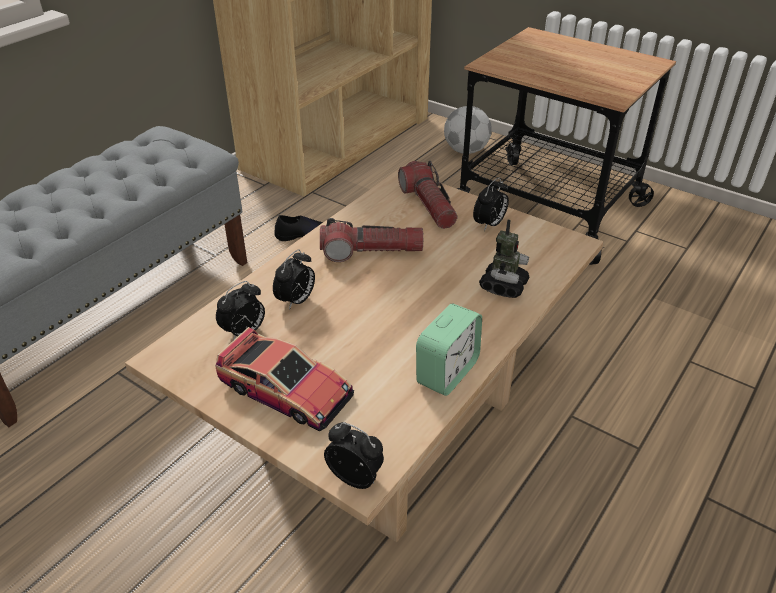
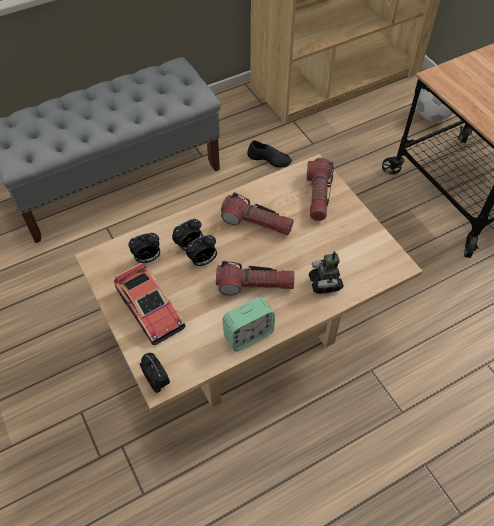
camera: 25 degrees right, 15 degrees up
alarm clock [473,177,509,231] -> alarm clock moved to [186,235,217,266]
toy robot [479,219,529,298] -> toy robot turned 120 degrees clockwise [309,251,344,294]
none -> flashlight [216,261,295,296]

